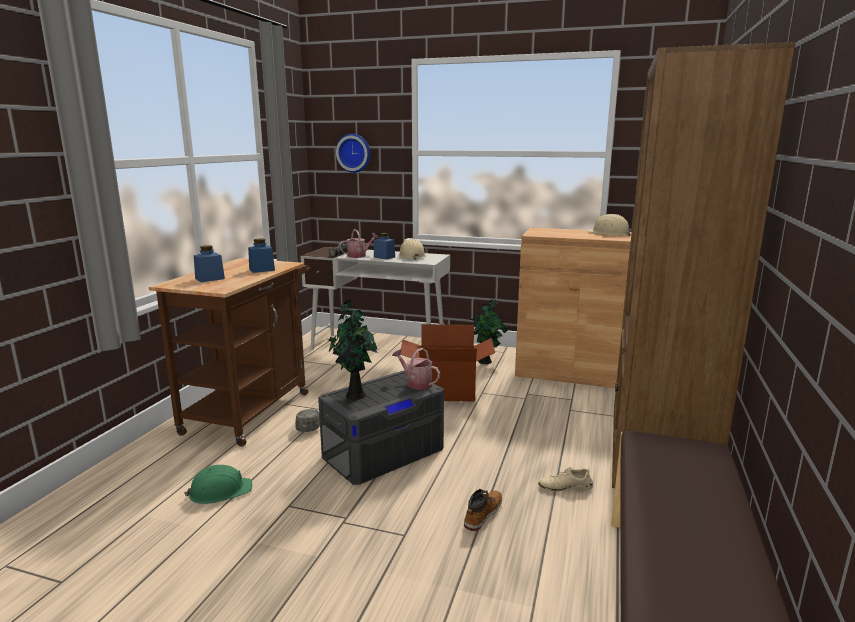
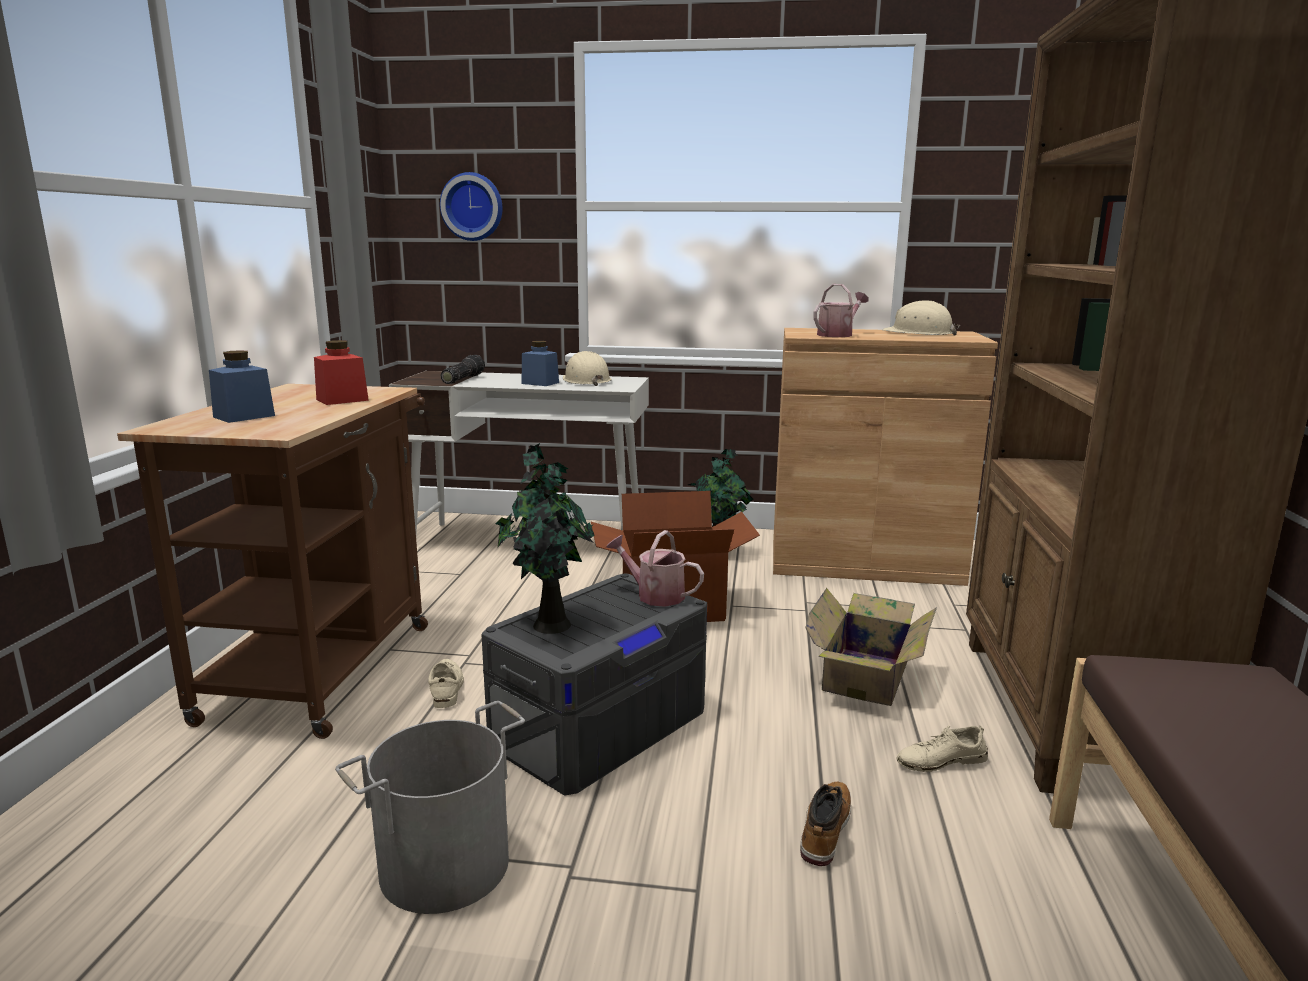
camera: 10 degrees left, 0 degrees up
green hard hat [184,465,252,504] -> none
blue jar [248,239,275,273] -> red jar [314,340,369,405]
grey cap [295,409,320,432] -> beige shoe [428,659,464,708]
watering can [339,229,379,258] -> watering can moved to [813,284,869,337]
none -> grey bucket [335,701,525,914]
none -> cardboard box [805,588,937,706]

